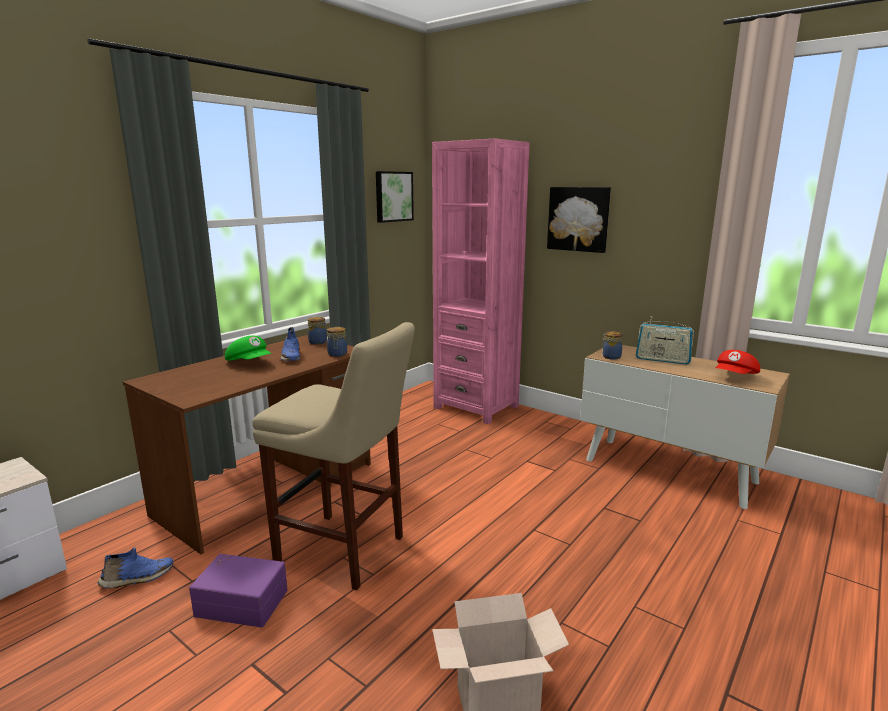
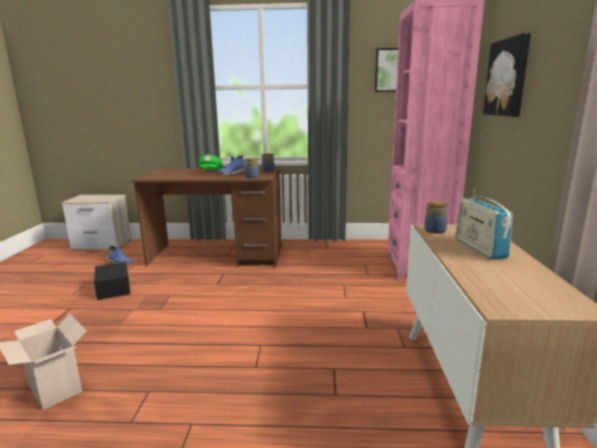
camera: 55 degrees right, 0 degrees up
purple storage box [189,554,288,628] -> black storage box [94,262,132,300]
beige stool [253,322,415,590] -> none
red cap [716,350,760,374] -> none

